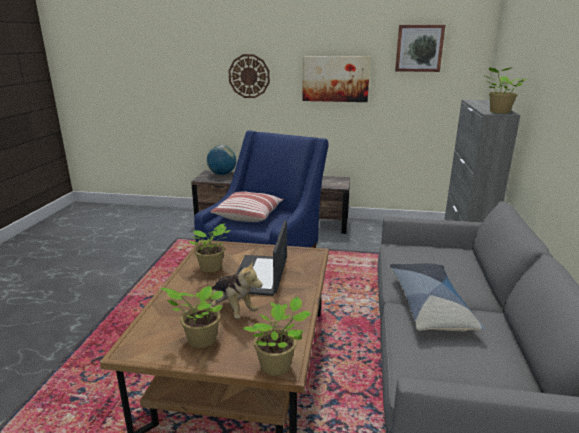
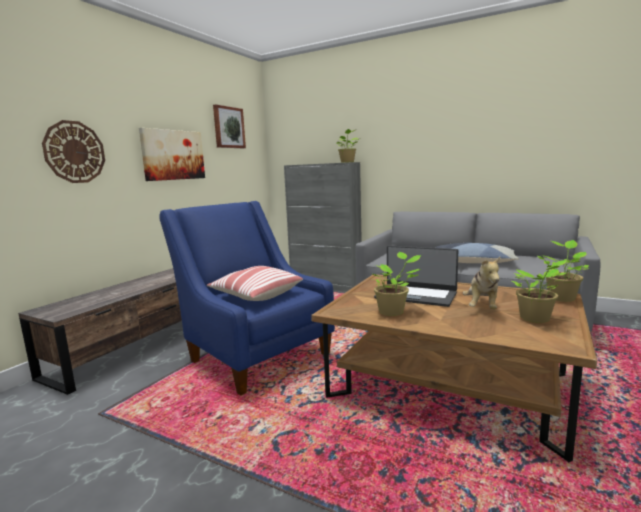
camera: 70 degrees left, 10 degrees down
globe [207,145,236,175] -> none
plush toy [211,260,263,319] -> plush toy turned 135 degrees clockwise [463,257,500,309]

